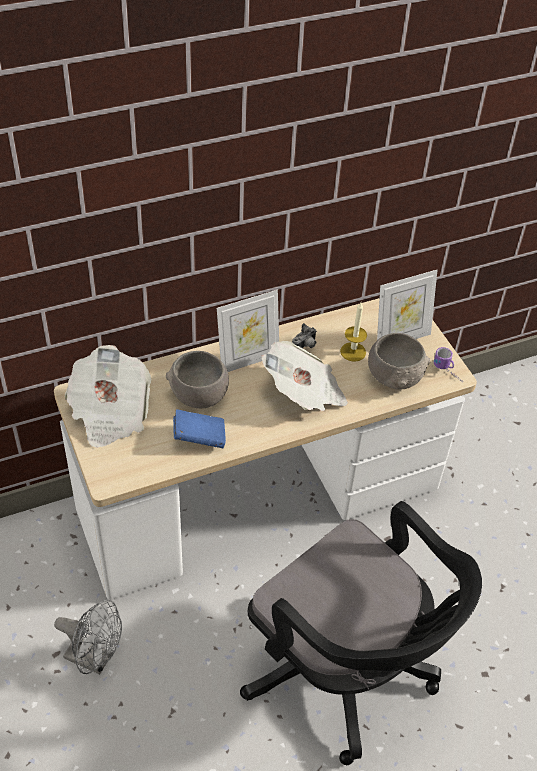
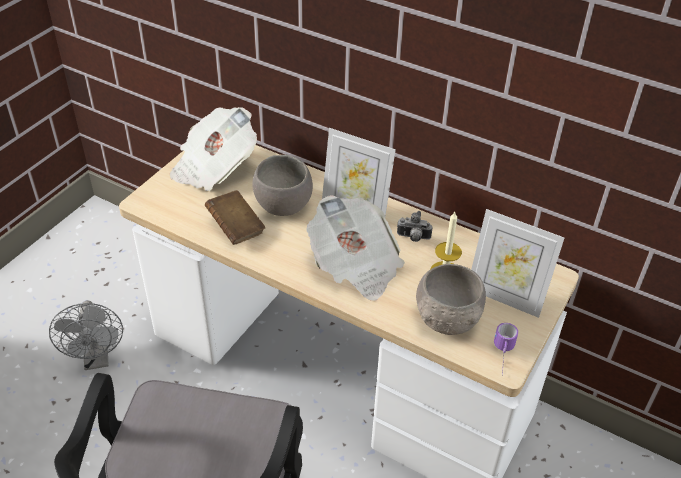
camera: 55 degrees right, 5 degrees down
blue book [173,409,226,448] -> brown book [205,190,265,245]

